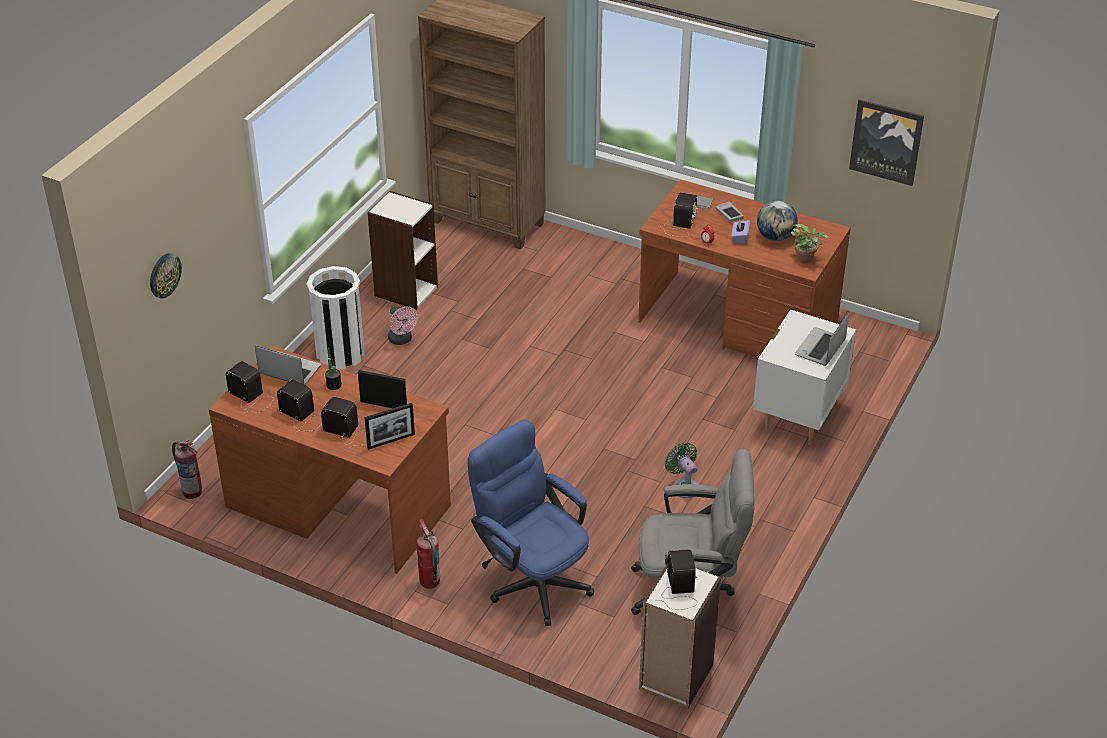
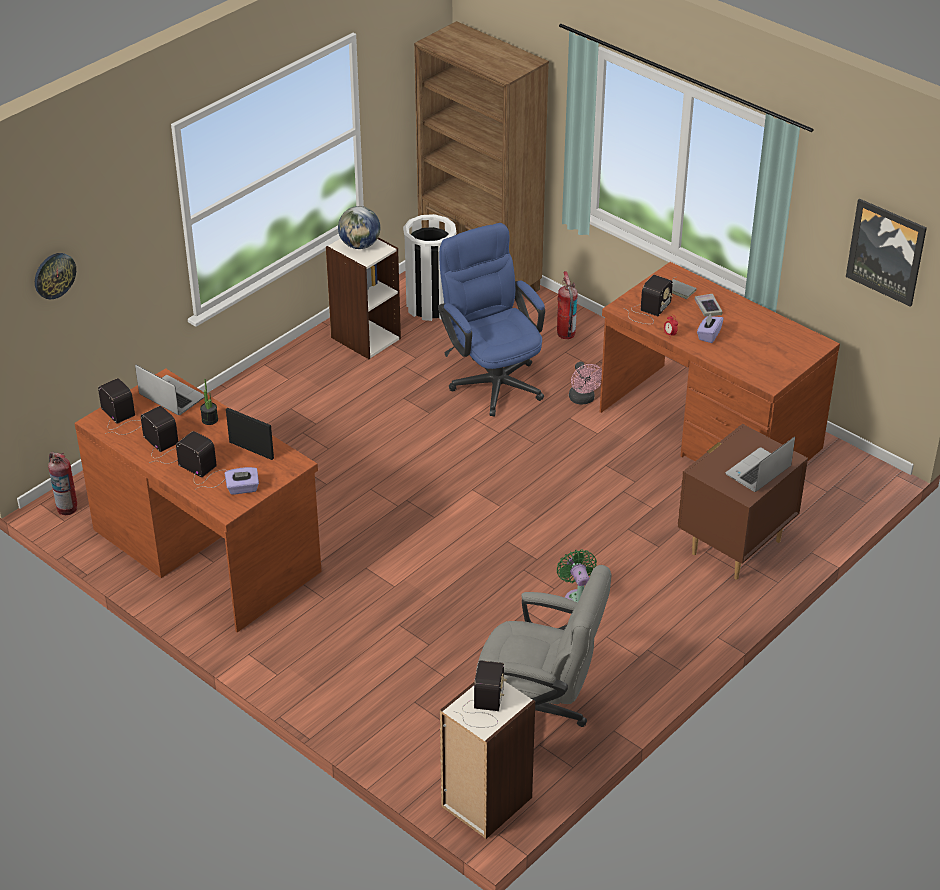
camera: 15 degrees right, 0 degrees up
white trash can [307,266,365,369] -> white trash can moved to [403,214,456,321]
picture frame [364,403,415,450] -> purple tissue box [225,467,259,495]
pink fan [388,306,418,345] -> pink fan moved to [569,362,602,405]
fire extinguisher [417,519,440,589] -> fire extinguisher moved to [557,271,578,339]
blue office chair [468,419,594,626] -> blue office chair moved to [438,223,545,416]
white nightstand [753,309,856,446] -> brown nightstand [678,424,808,580]
globe [757,200,798,241] -> globe moved to [338,206,380,249]
potted plant [791,224,828,264] -> none

